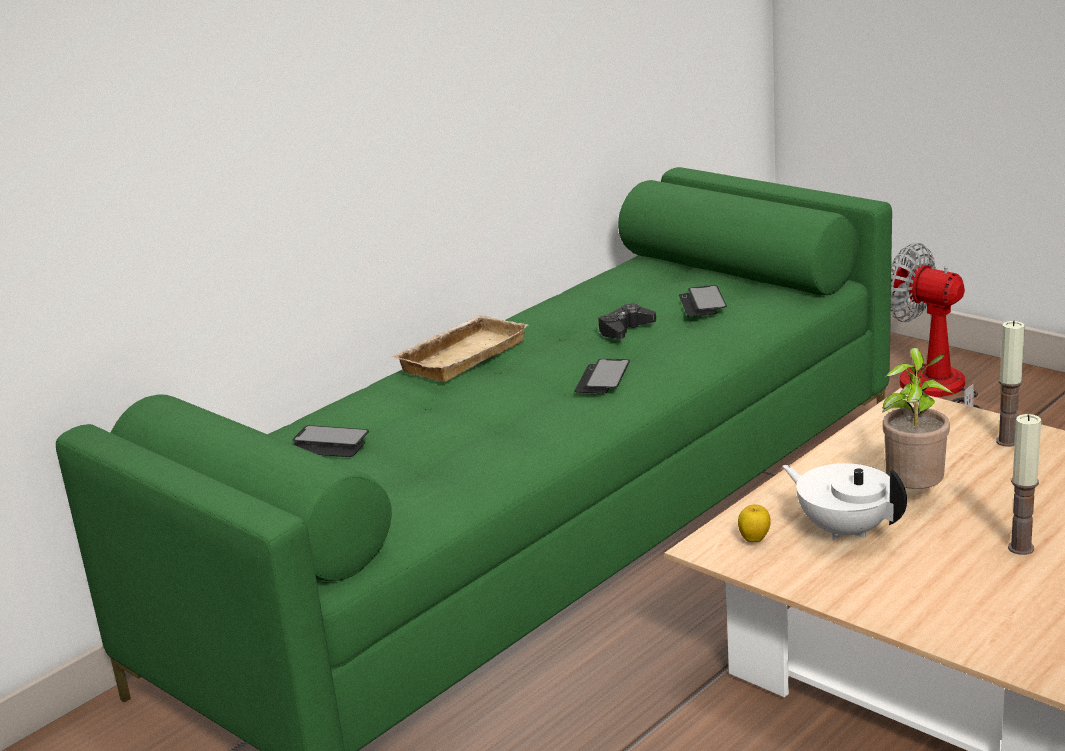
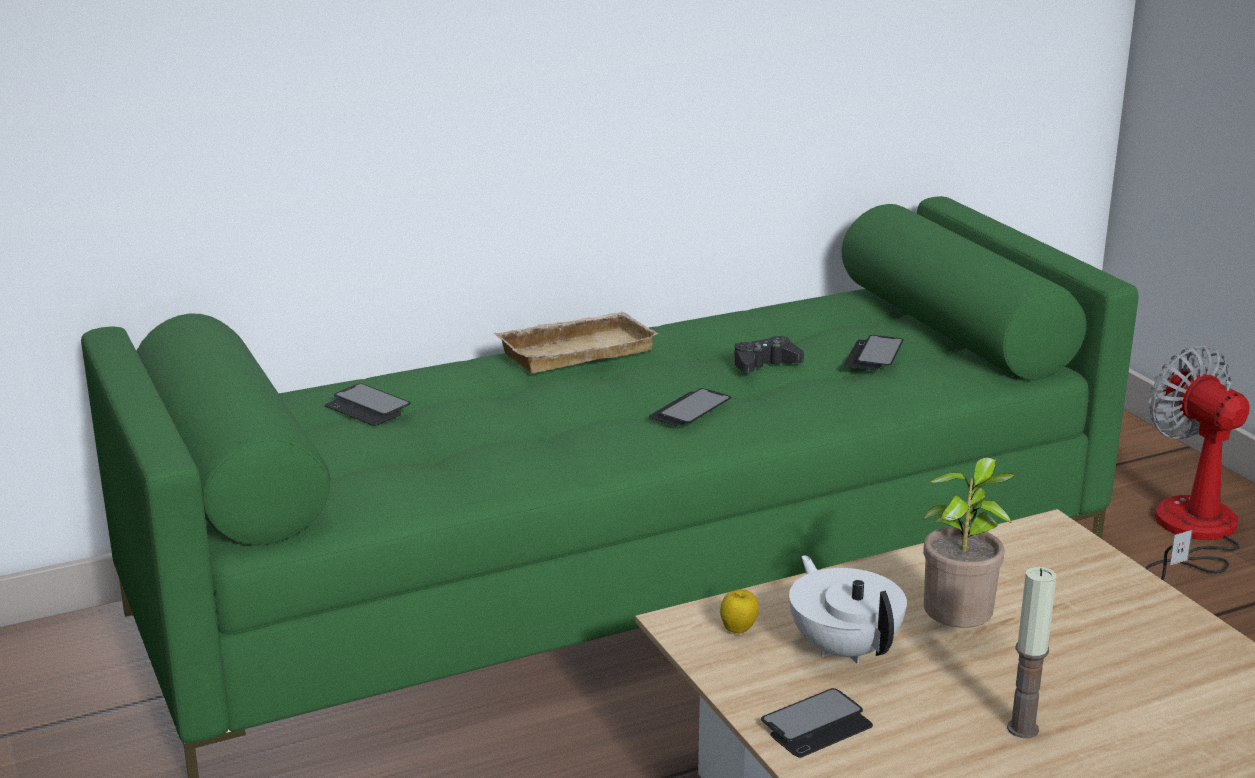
camera: 20 degrees right, 0 degrees up
candle [996,321,1025,447] -> none
none -> phone [761,688,873,758]

